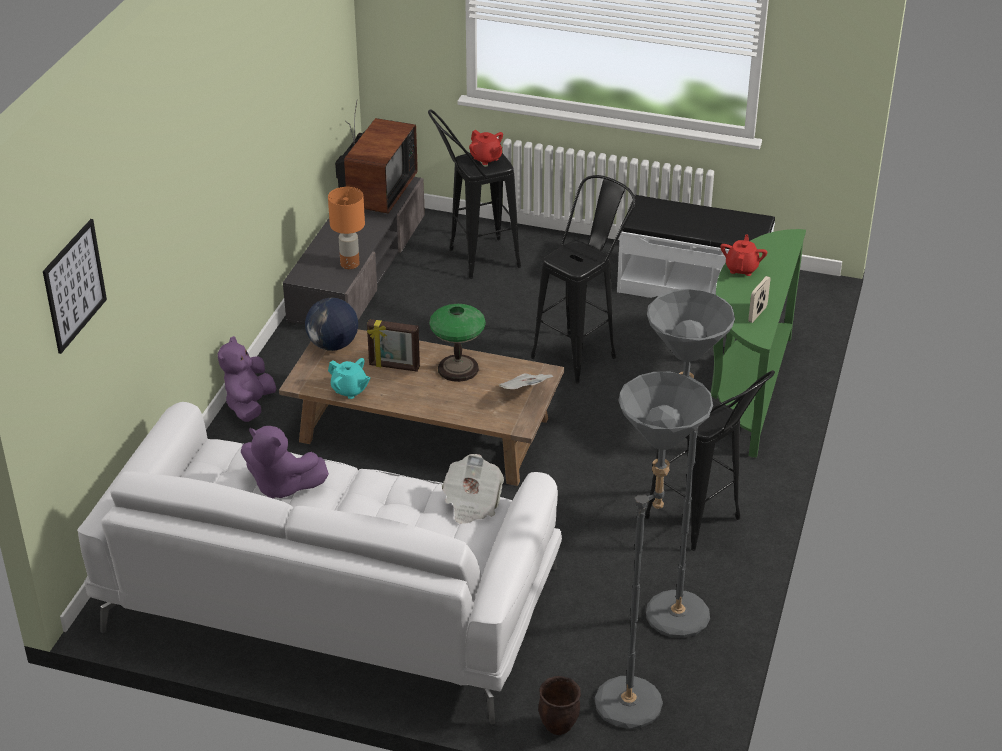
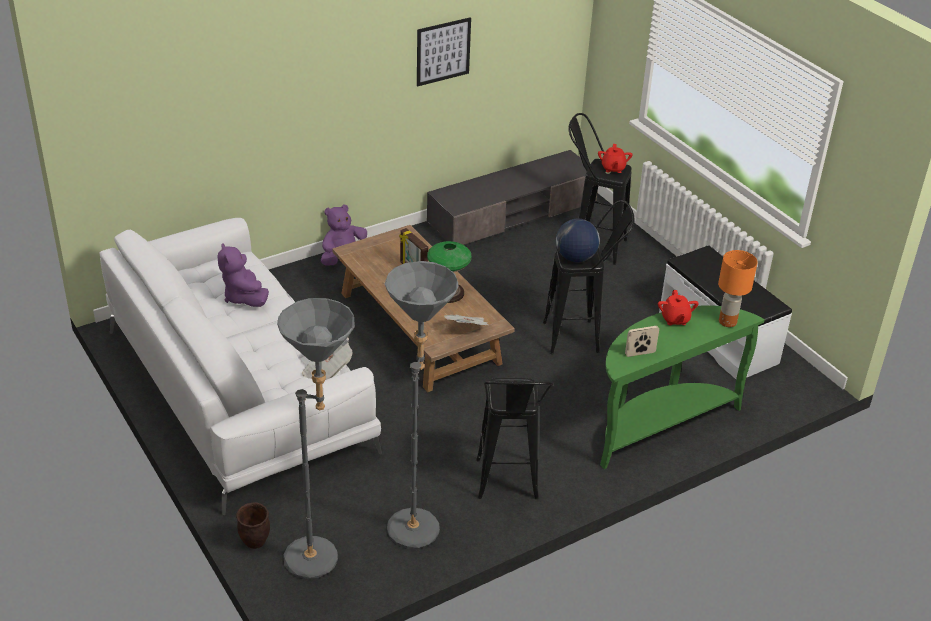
camera: 40 degrees right, 0 degrees up
picture [43,219,107,354] -> picture moved to [417,17,471,87]
globe [305,298,358,351] -> globe moved to [556,218,600,262]
orange table lamp [328,187,365,269] -> orange table lamp moved to [718,250,758,327]
turquoise teapot [328,358,371,399] -> none
television [335,101,418,213] -> none
red teapot [720,234,767,276] -> red teapot turned 120 degrees clockwise [658,290,699,325]

